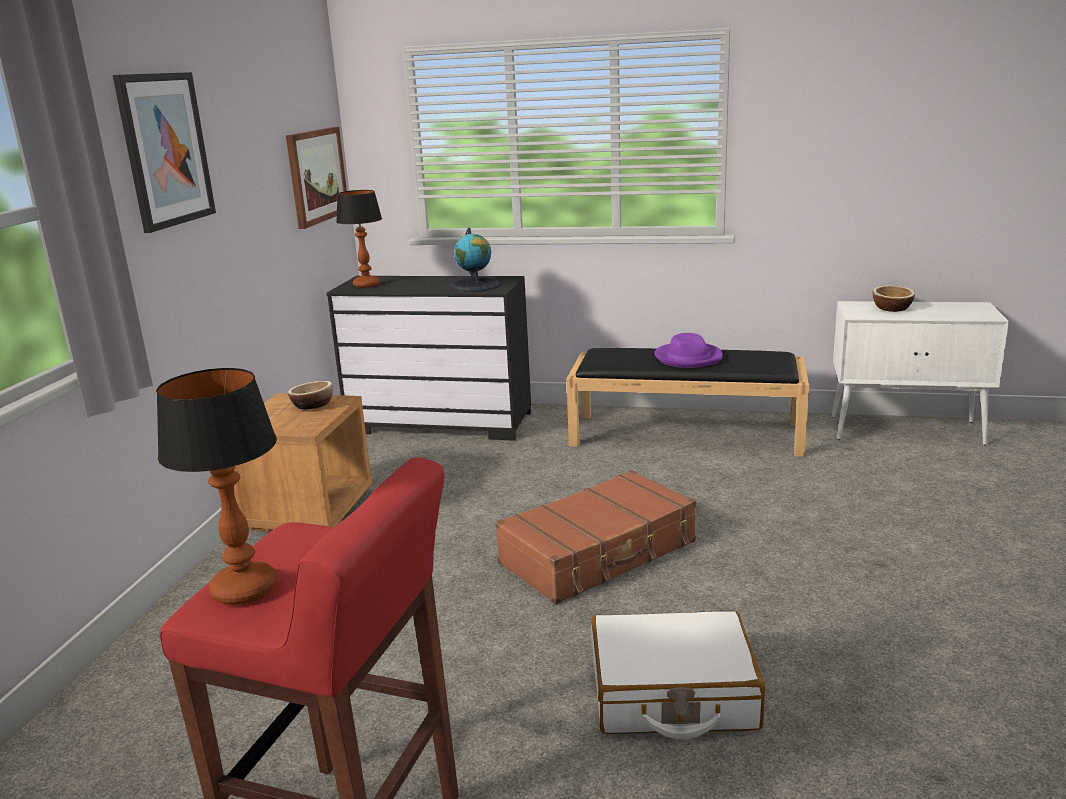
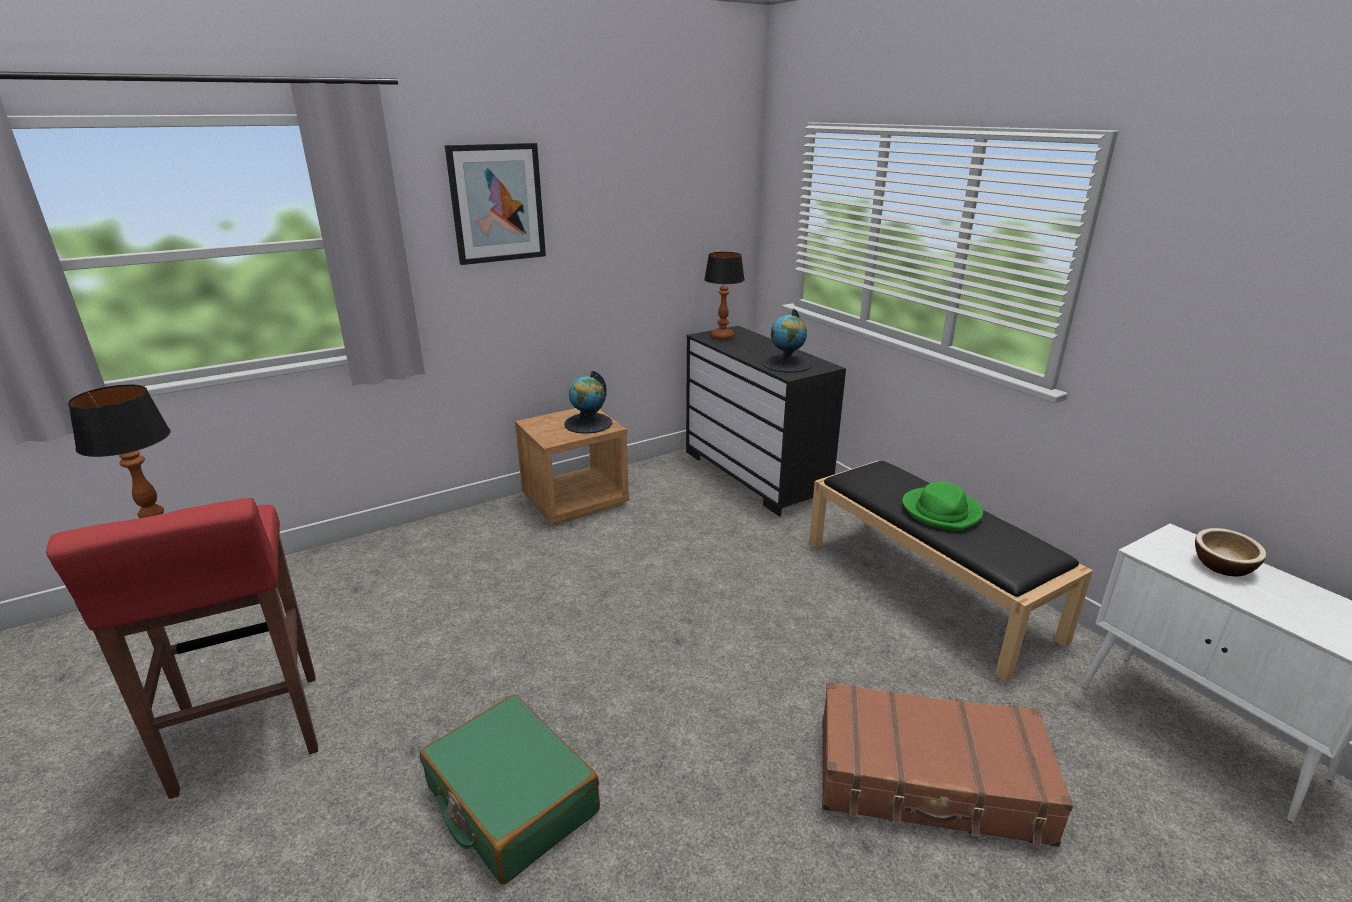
camera: 45 degrees right, 5 degrees up
picture [286,127,347,229] -> none
bowl [288,381,333,410] -> globe [564,371,613,434]
brown suitcase [495,470,696,604] -> brown suitcase moved to [822,682,1074,847]
white suitcase [591,610,765,739] -> green suitcase [420,694,600,885]
purple hat [655,333,723,368] -> green hat [903,482,983,531]

